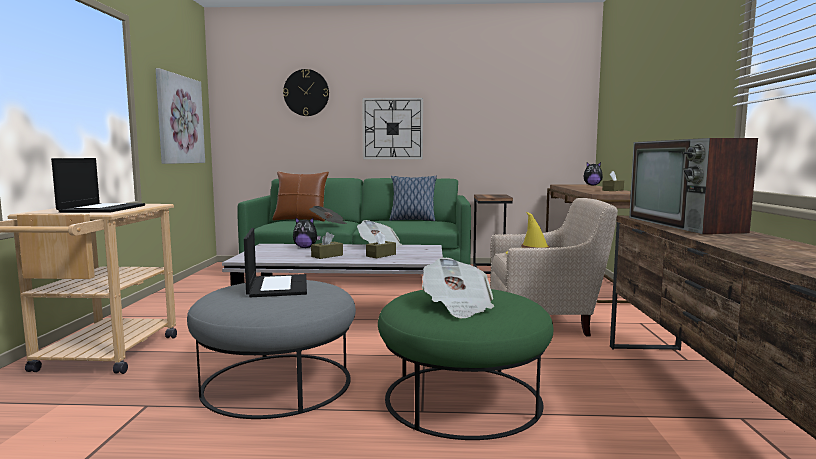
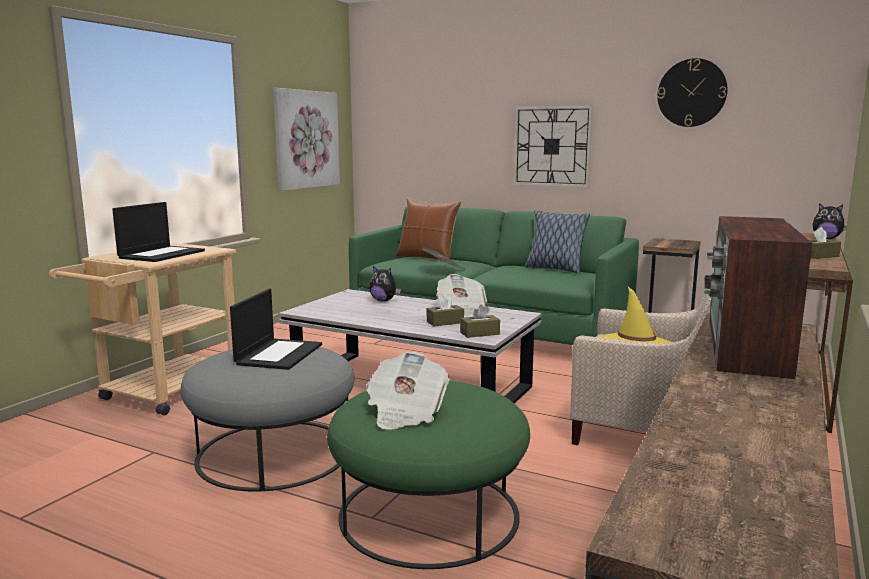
camera: 25 degrees right, 5 degrees up
wall clock [283,69,329,116] -> wall clock moved to [657,58,728,127]
brown tissue box [311,232,343,259] -> brown tissue box moved to [460,305,500,338]

